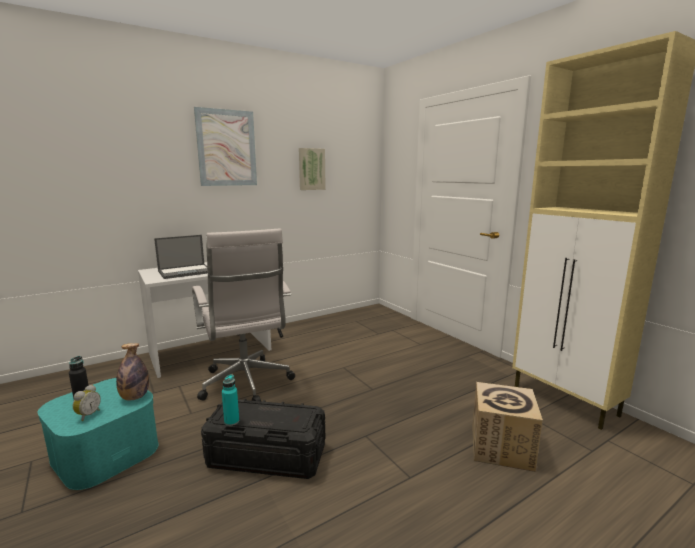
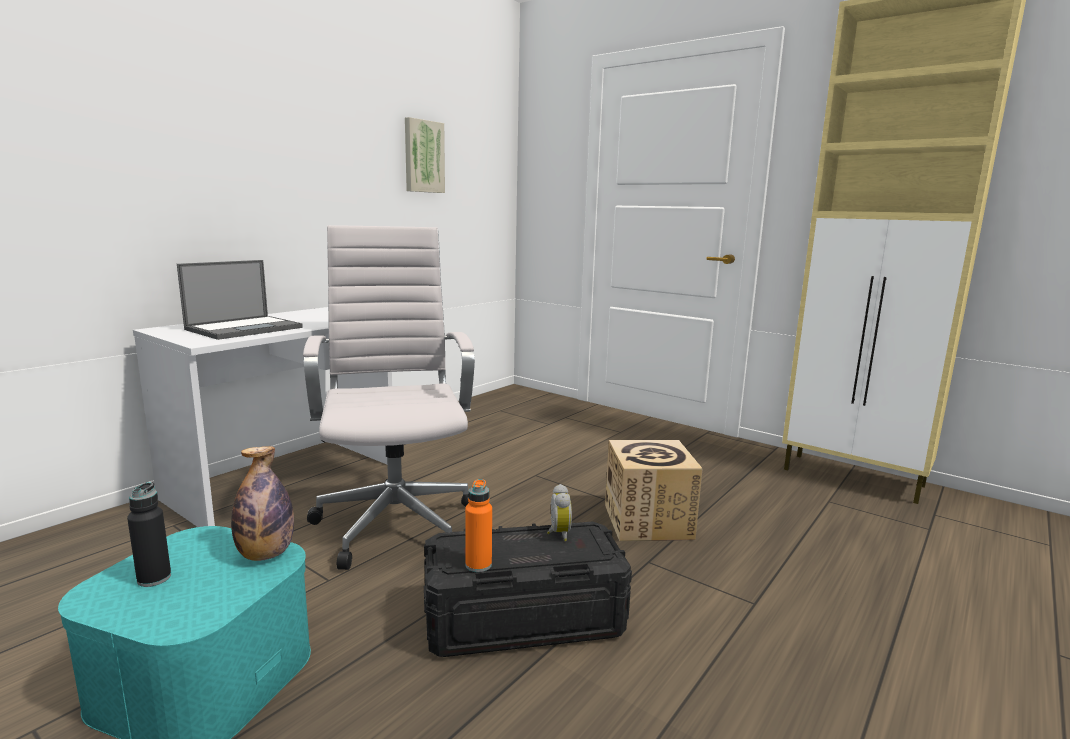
camera: 20 degrees left, 0 degrees up
alarm clock [73,384,101,421] -> alarm clock moved to [547,484,572,541]
white office chair [192,228,295,401] -> white office chair turned 150 degrees counterclockwise [303,225,475,570]
picture [194,107,257,186] -> none
turquoise bottle [222,375,239,426] -> orange bottle [465,479,492,572]
cardboard box [472,382,543,472] -> cardboard box moved to [605,440,703,541]

